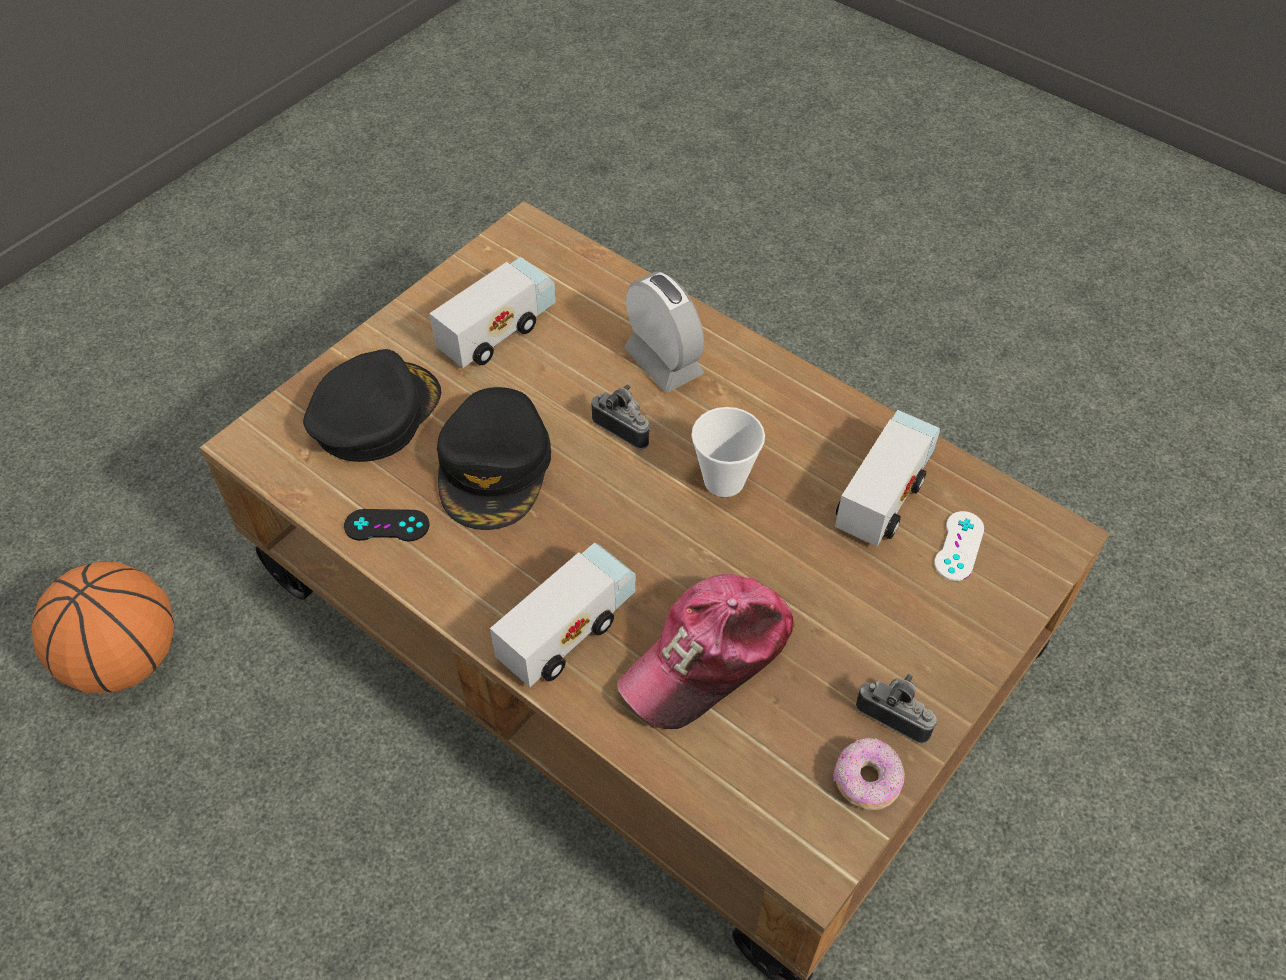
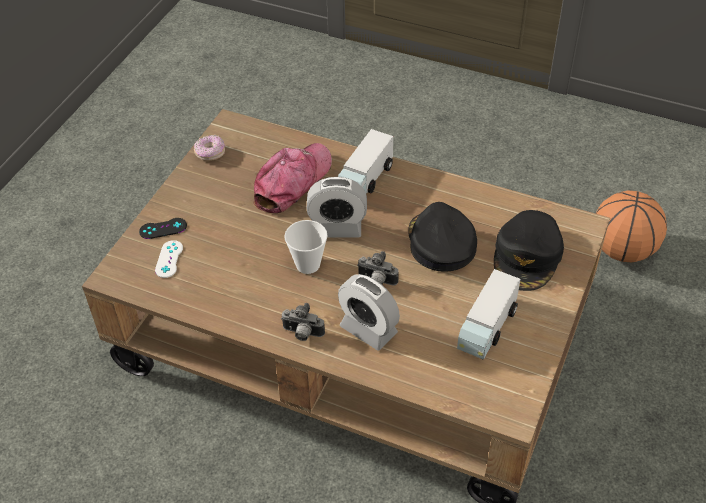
camera: 165 degrees right, 5 degrees down
black game controller [344,509,429,542] -> black game controller moved to [139,218,187,239]
toy truck [835,410,940,546] -> none
camera [856,674,937,744] -> camera moved to [281,303,325,341]
none -> alarm clock [306,177,367,238]

